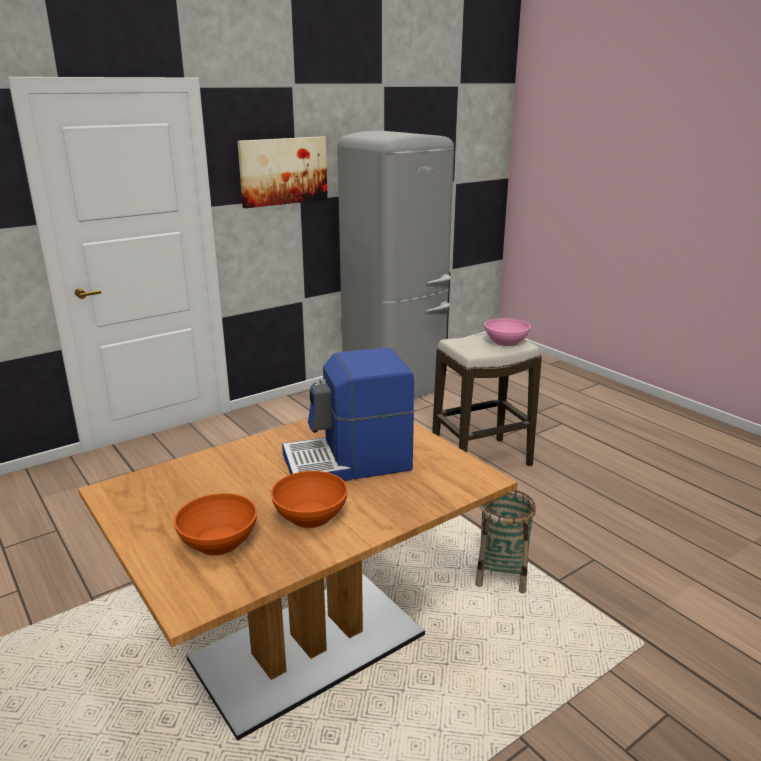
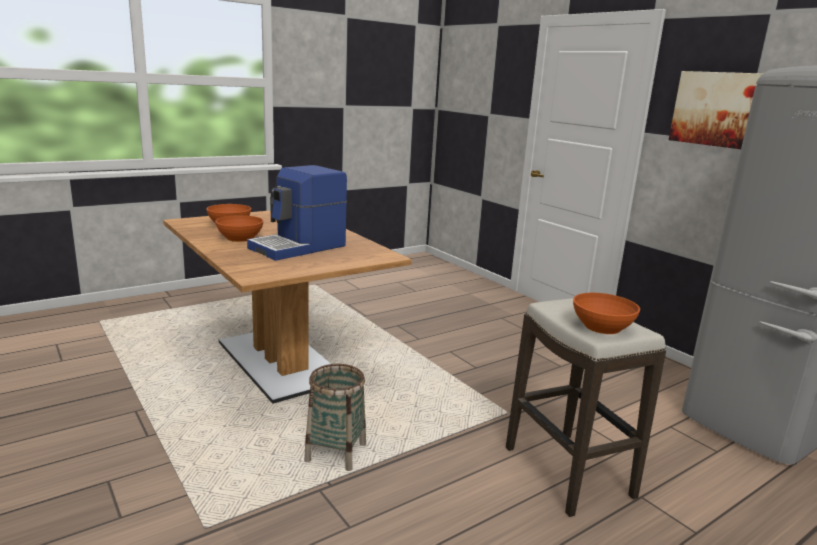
camera: 90 degrees right, 5 degrees down
coffee machine [282,348,415,481] -> coffee machine turned 120 degrees counterclockwise [247,165,347,261]
pink bowl [485,318,530,346] -> orange bowl [573,293,640,334]

